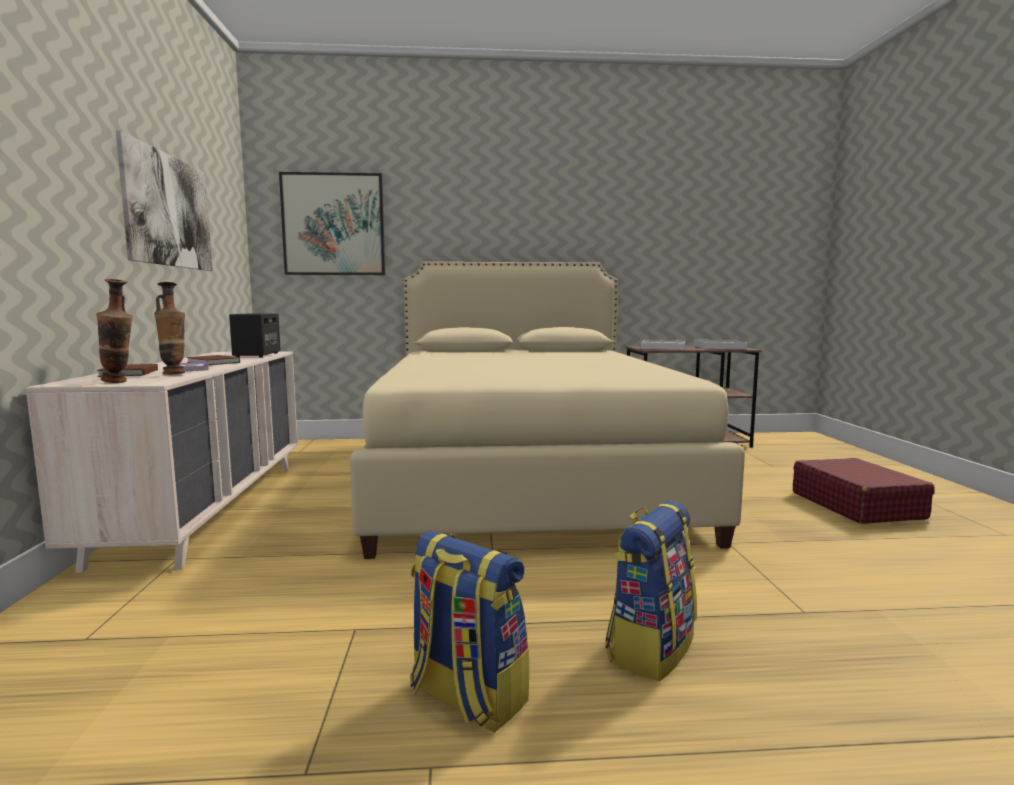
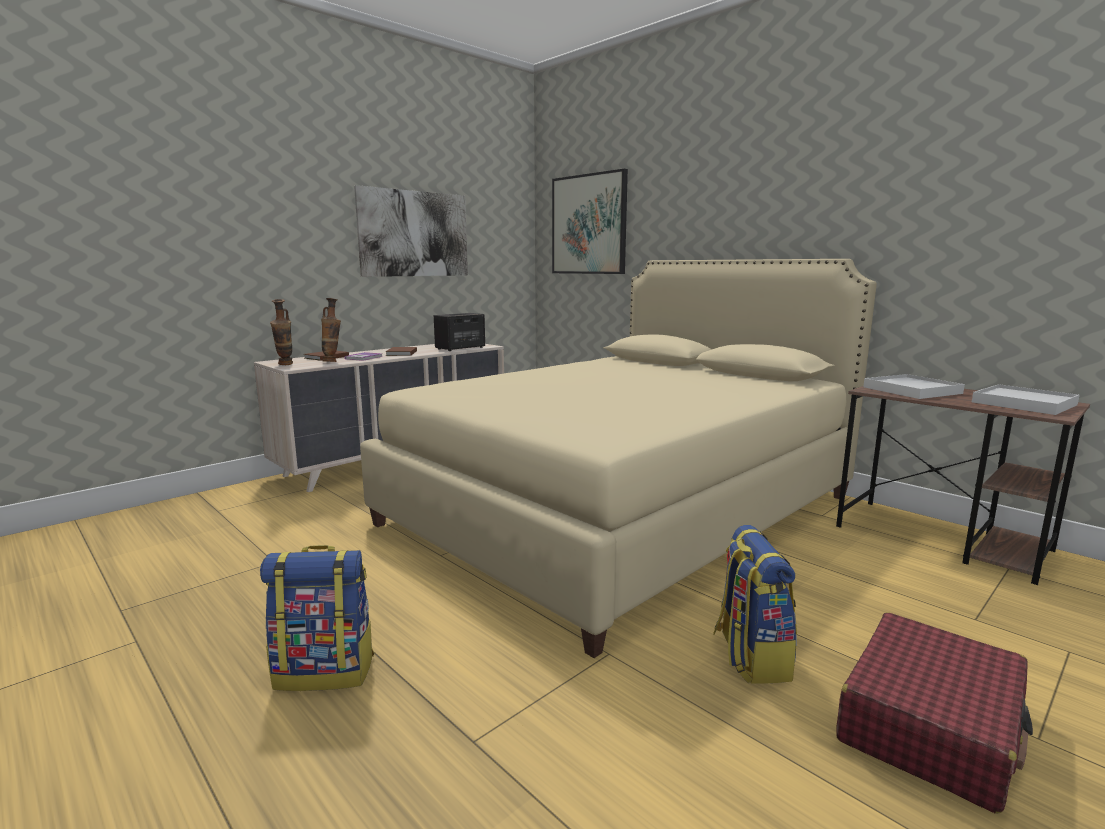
camera: 50 degrees right, 5 degrees up
backpack [410,531,529,733] -> backpack moved to [713,525,797,684]

